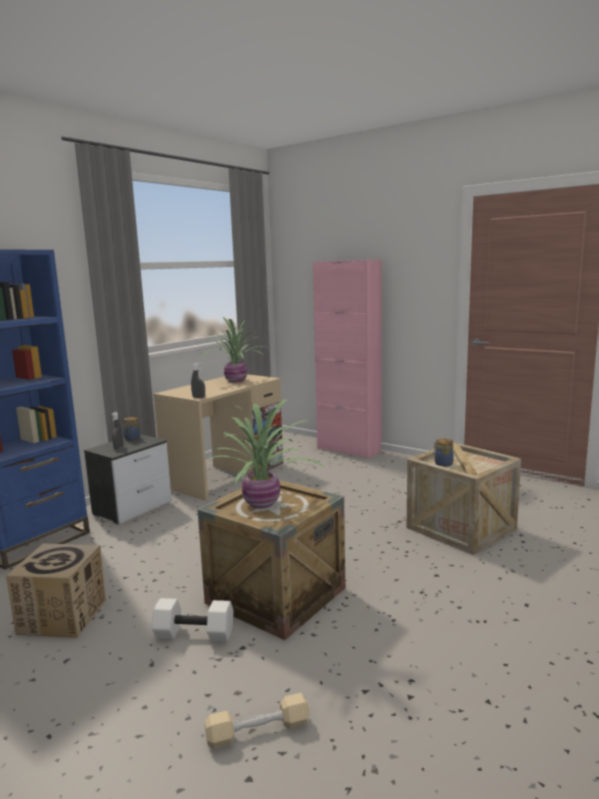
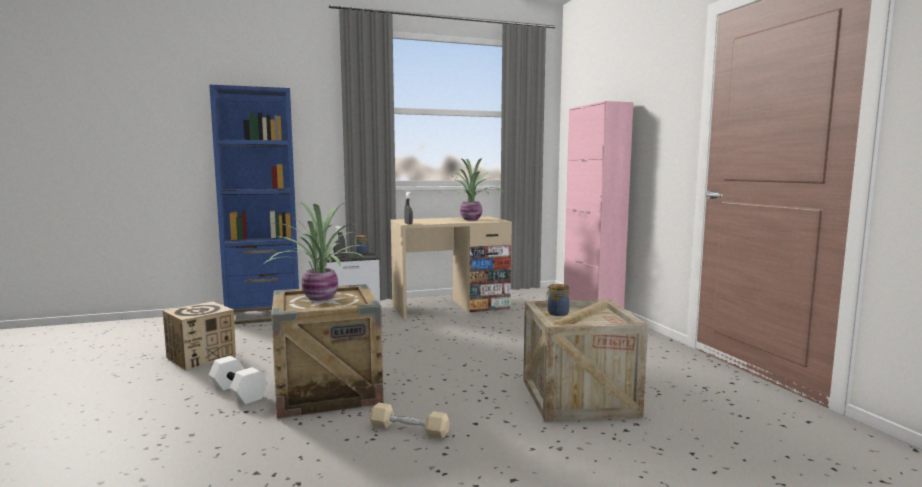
camera: 35 degrees right, 5 degrees down
beige dumbbell [205,693,309,749] -> beige dumbbell moved to [369,403,450,439]

